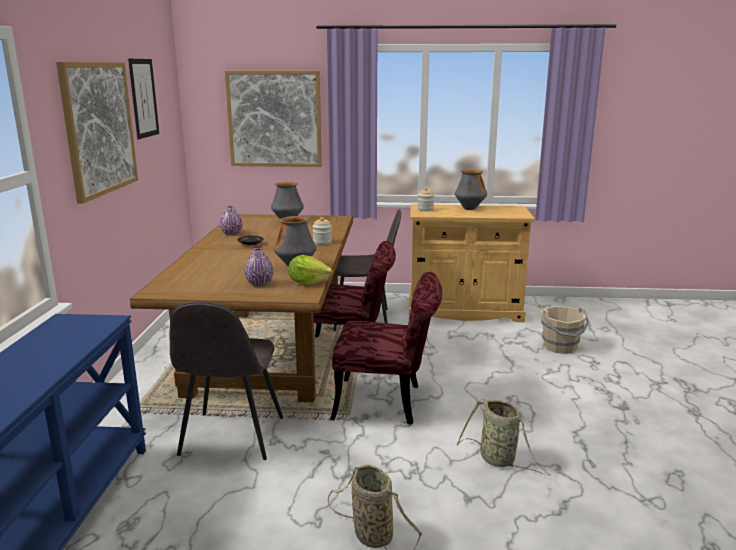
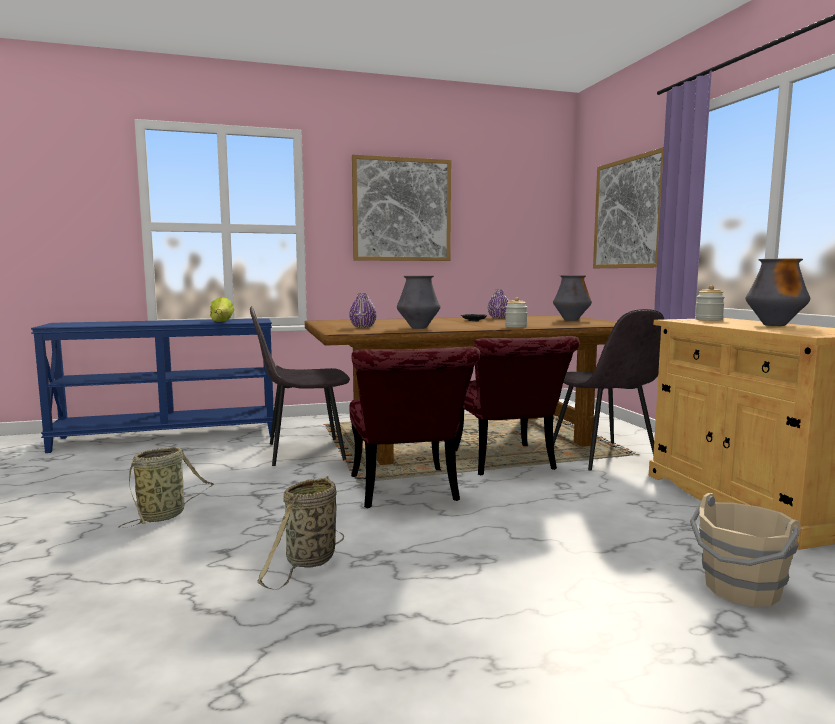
camera: 70 degrees right, 10 degrees down
picture [128,59,159,139] -> none
lettuce [288,255,333,285] -> lettuce moved to [210,297,234,322]

